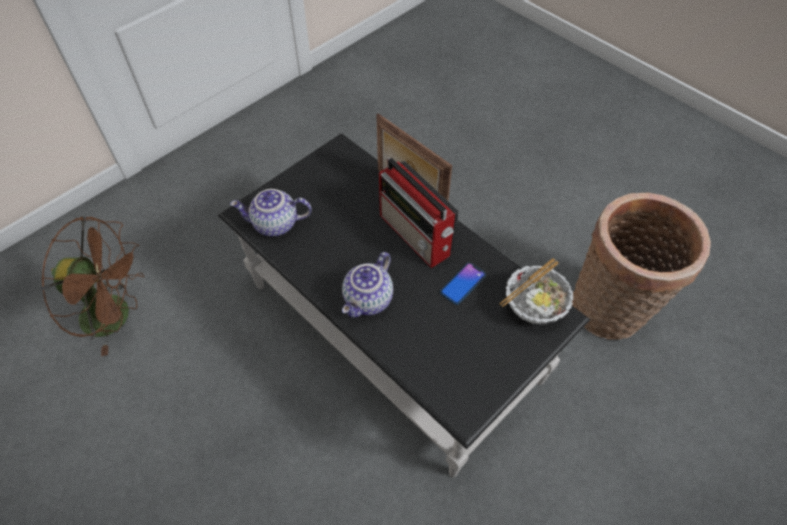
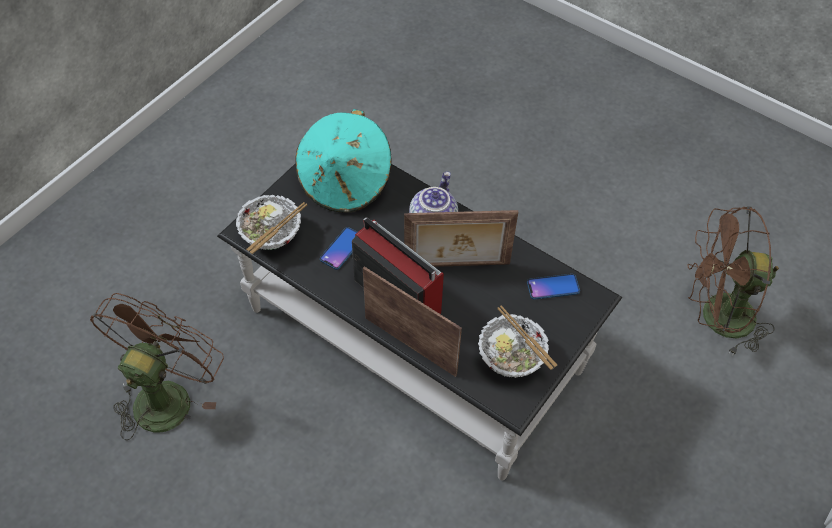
camera: 170 degrees right, 0 degrees up
teapot [230,189,312,237] -> phone [527,274,580,300]
basket [572,193,711,340] -> brown fan [90,293,224,441]
none -> turquoise hat [295,109,392,212]
none -> picture frame [404,210,518,267]
none -> bowl [478,306,557,378]

